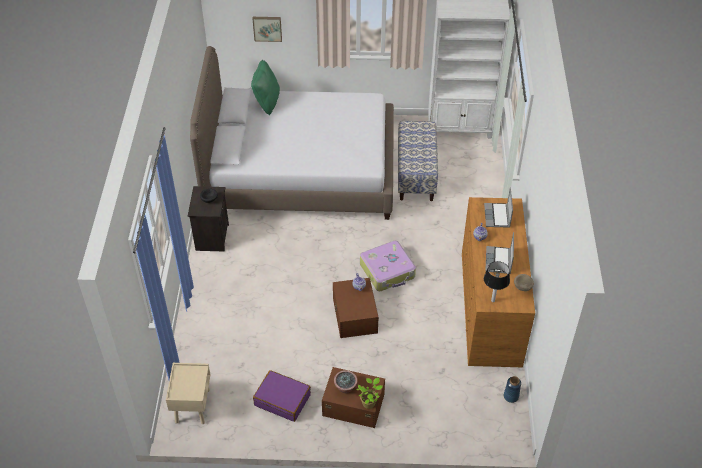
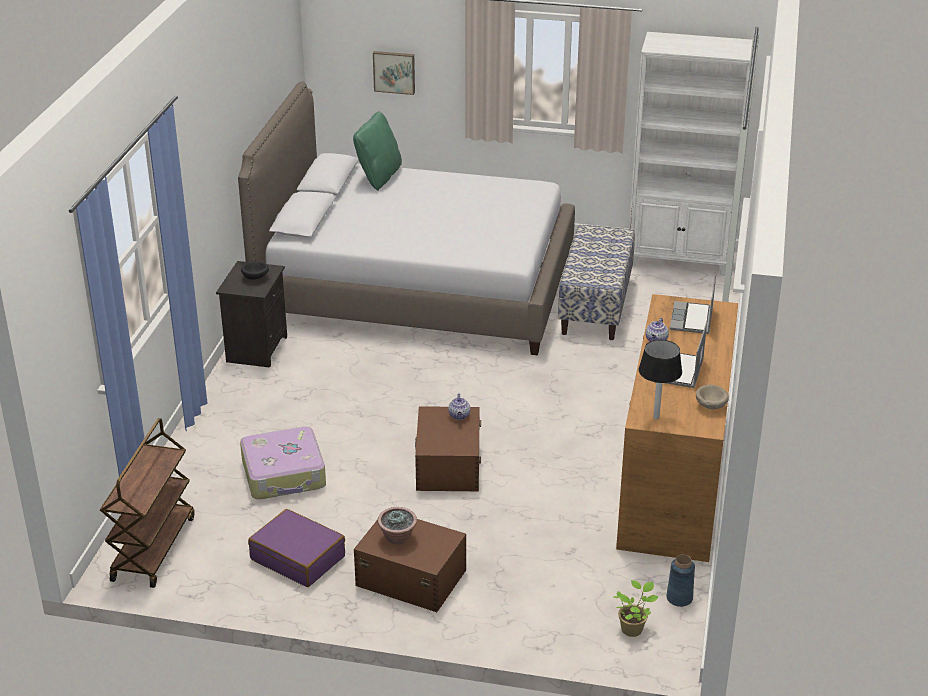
camera: 10 degrees right, 15 degrees down
beige nightstand [166,363,211,424] -> brown cart [100,418,195,588]
potted plant [356,378,383,409] -> potted plant moved to [613,580,659,637]
suitcase [360,241,416,291] -> suitcase moved to [240,427,326,499]

